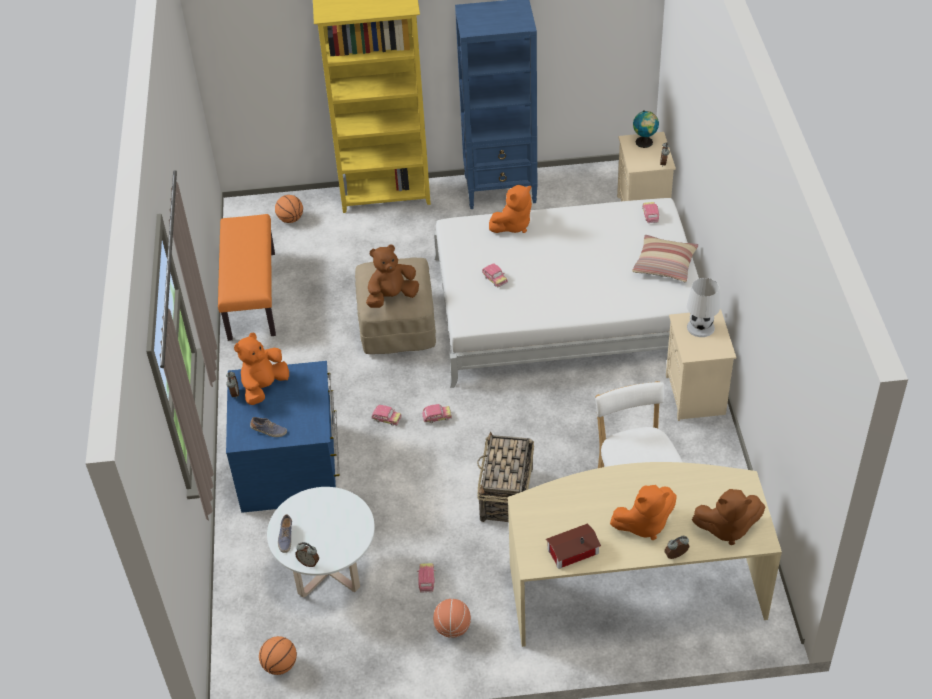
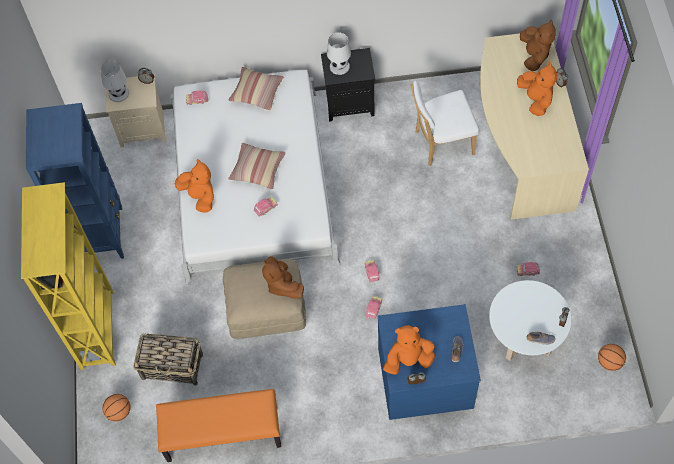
camera: 90 degrees left, 15 degrees up
orange plush toy [234,332,289,405] -> orange plush toy turned 135 degrees clockwise [383,325,436,374]
basketball [433,599,471,638] -> none
basket [477,432,534,522] -> basket moved to [133,333,203,386]
toy house [546,523,601,569] -> none
globe [633,110,659,148] -> white table lamp [100,60,129,102]
beige nightstand [666,310,736,421] -> black nightstand [321,48,375,122]
none -> pillow [228,143,286,190]

